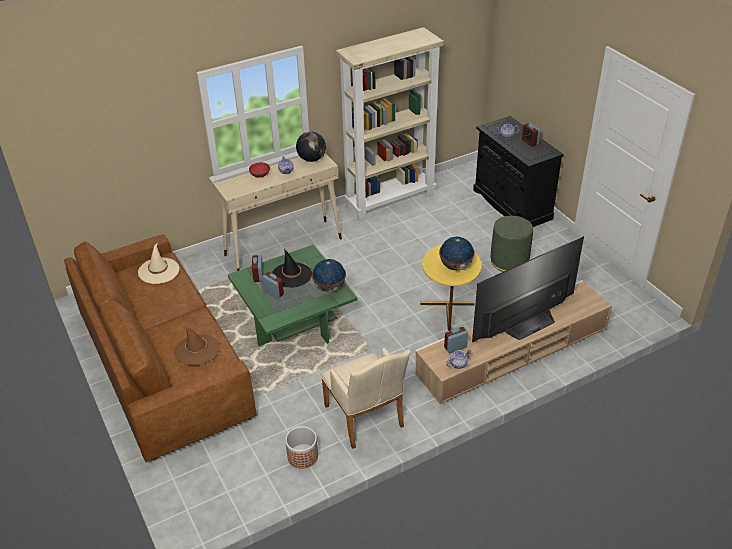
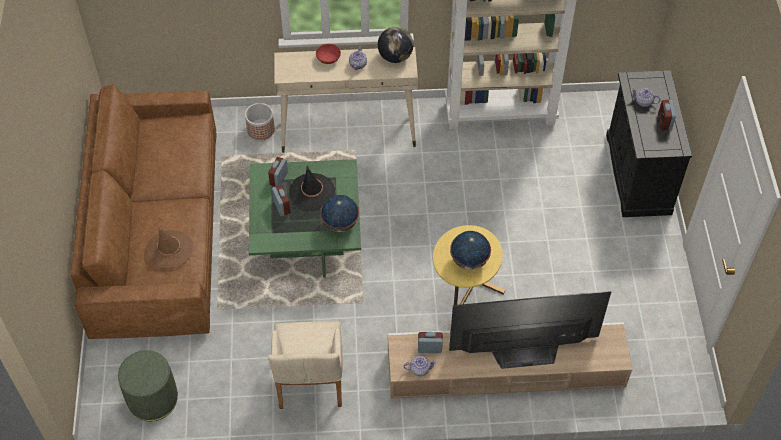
camera: 25 degrees right, 15 degrees up
beige hat [138,243,179,284] -> none
planter [285,426,318,469] -> planter moved to [245,103,275,140]
green ottoman [491,216,533,272] -> green ottoman moved to [118,350,178,421]

